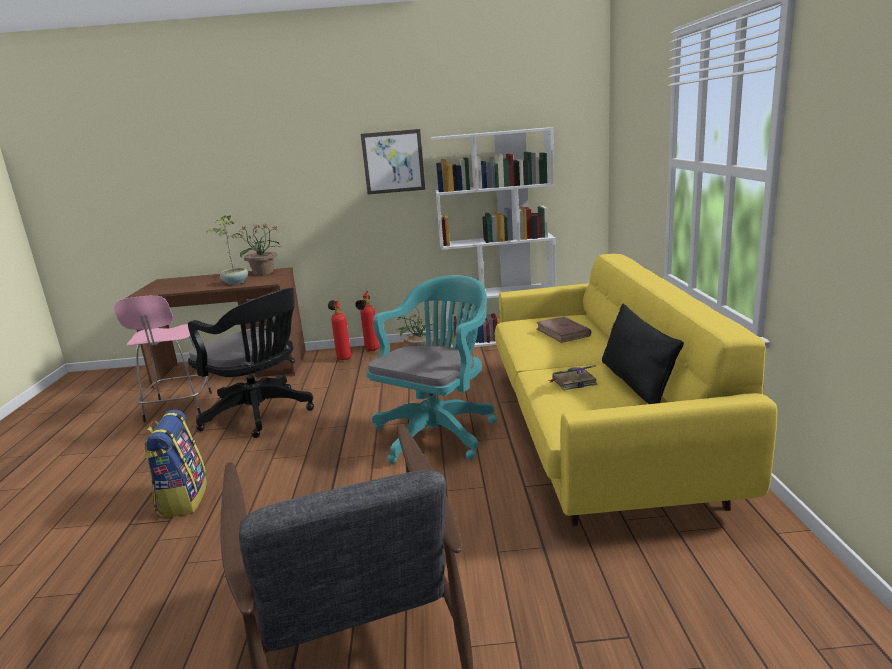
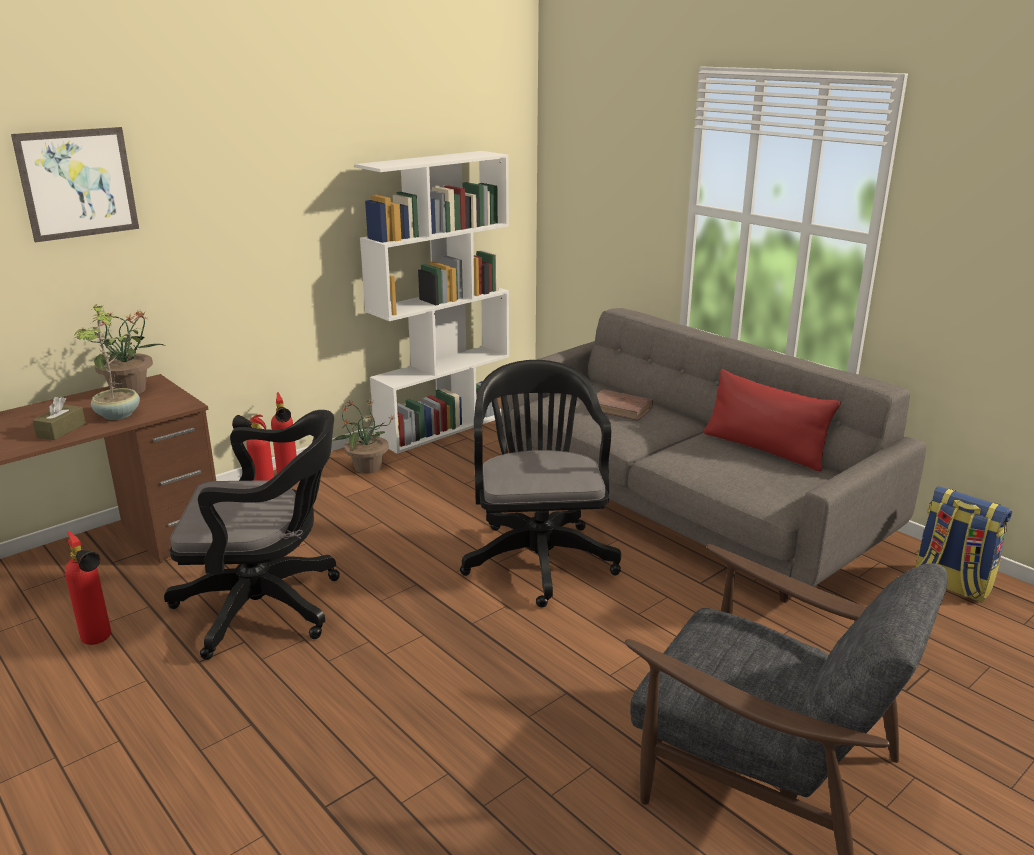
camera: 40 degrees left, 5 degrees up
pink stool [114,295,212,422] -> fire extinguisher [65,531,111,645]
backpack [144,409,207,518] -> backpack moved to [916,486,1012,603]
picture [361,129,425,195] -> picture moved to [11,127,139,242]
turquoise office chair [366,275,496,464] -> black office chair [460,360,621,608]
yellow sofa [495,254,777,526] -> grey sofa [501,308,926,603]
book [548,365,597,391] -> none
black pillow [602,304,684,404] -> red pillow [704,369,841,471]
none -> brown tissue box [32,397,86,440]

